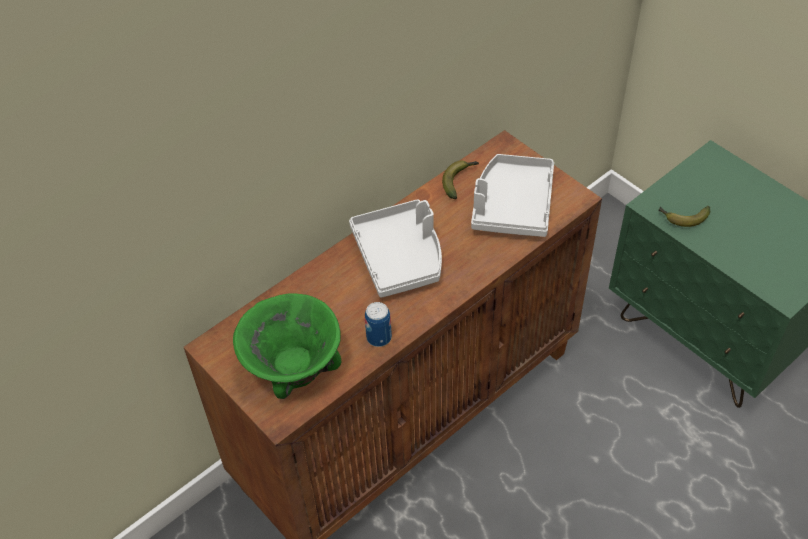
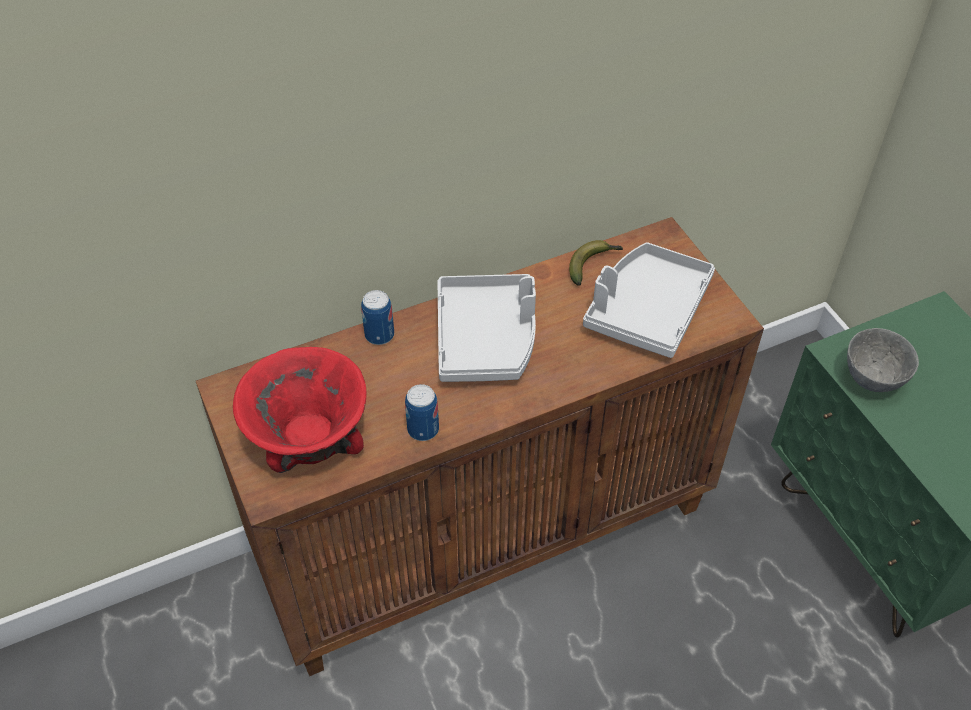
camera: 15 degrees right, 0 degrees up
green bowl [233,293,341,399] -> red bowl [233,347,366,473]
banana [658,206,710,227] -> grey bowl [847,328,919,392]
none -> can [361,290,394,345]

